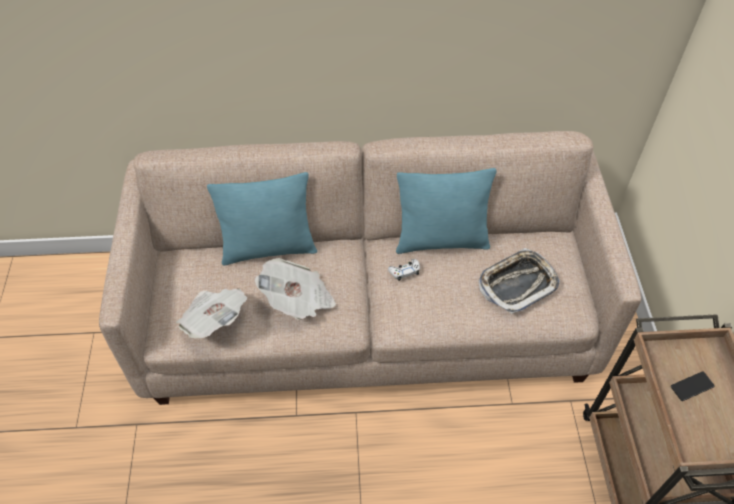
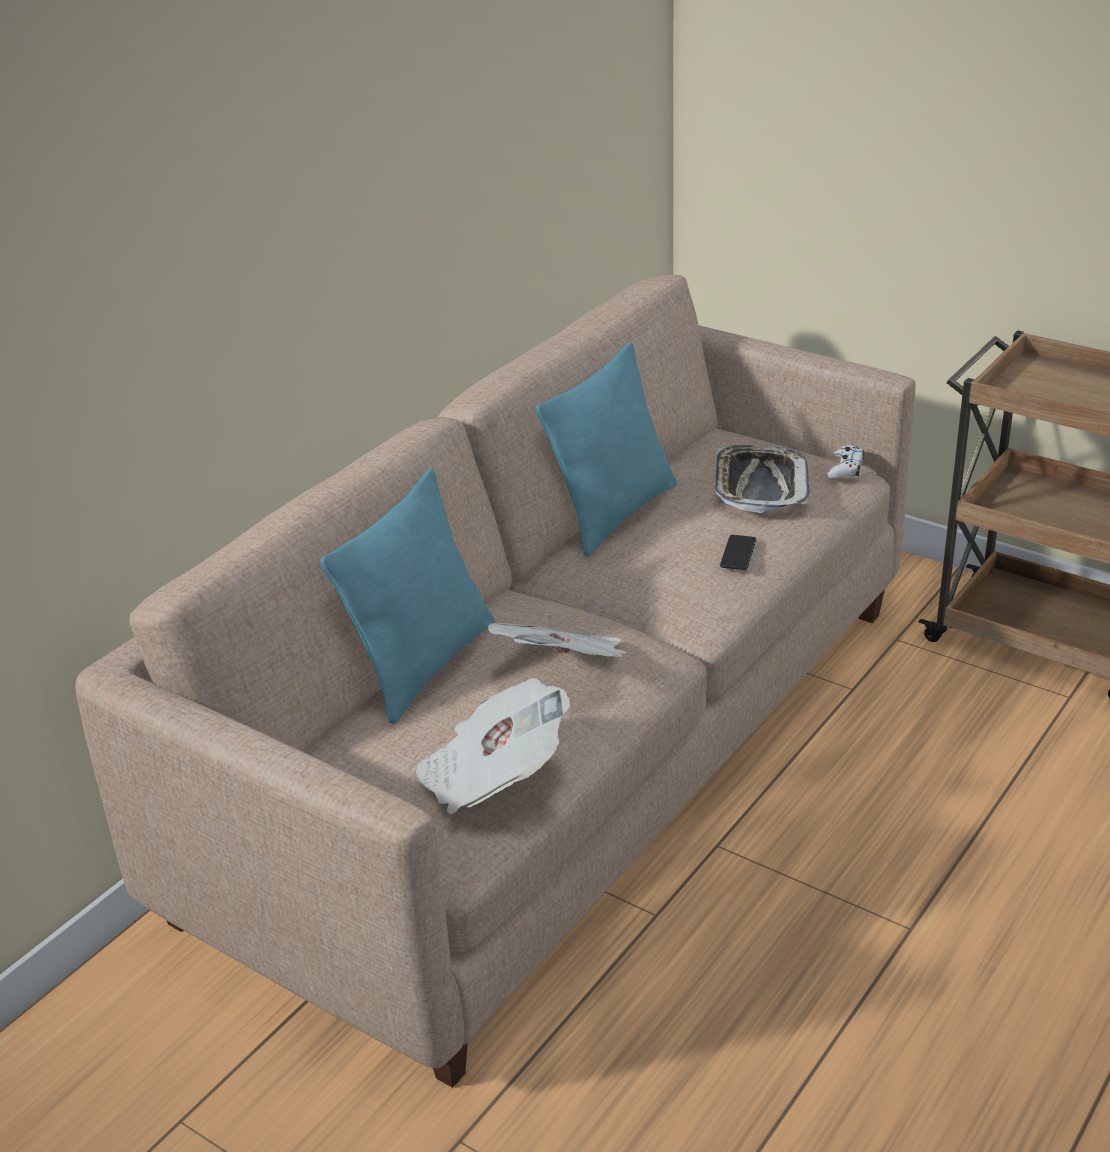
camera: 50 degrees left, 20 degrees down
white game controller [388,259,420,281] -> white game controller moved to [827,445,864,479]
phone [671,371,715,401] -> phone moved to [720,535,756,570]

